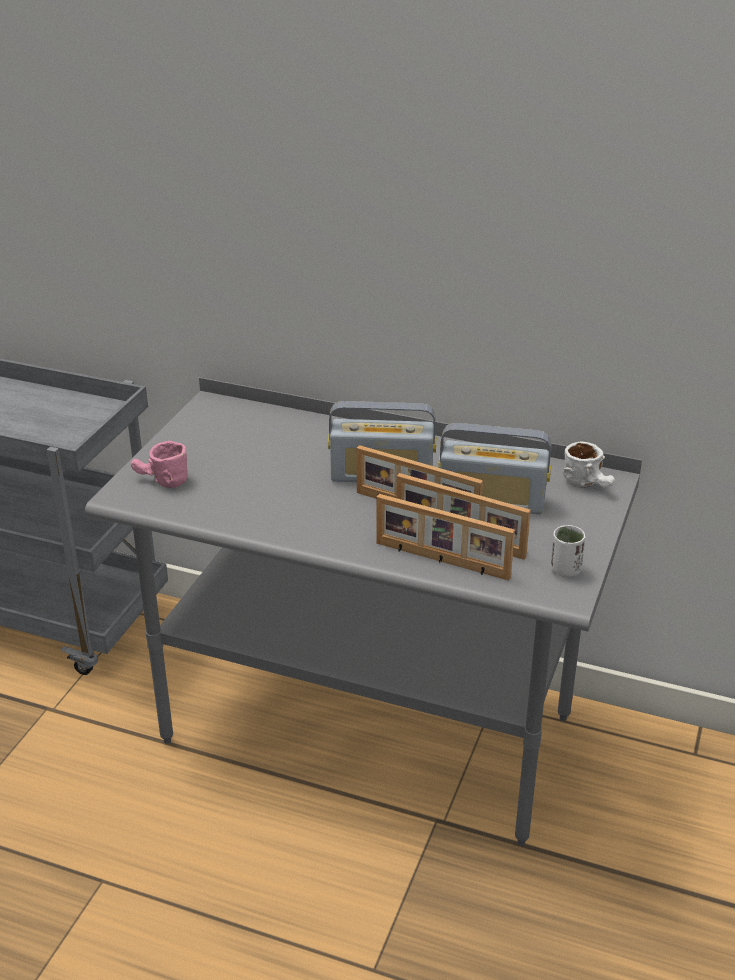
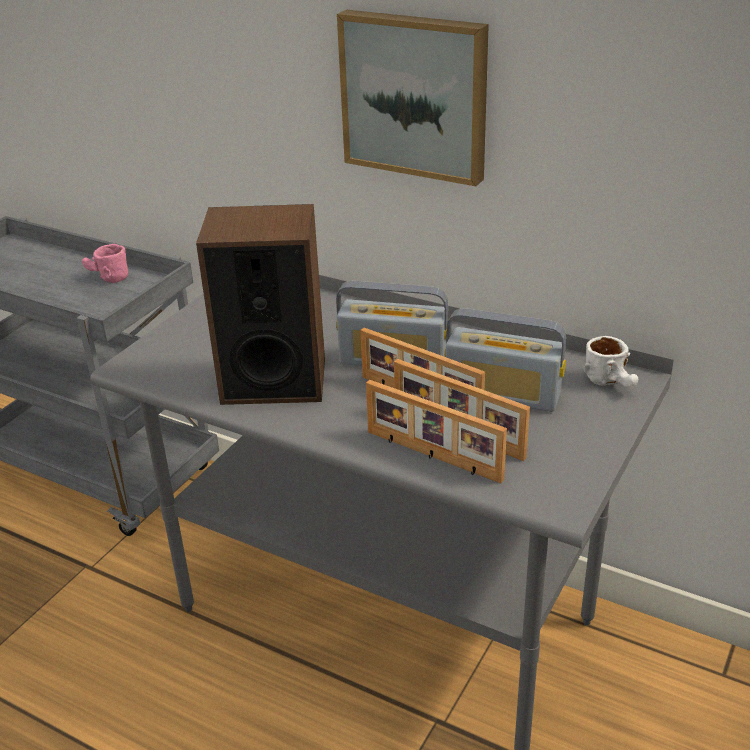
camera: 10 degrees right, 0 degrees up
pink mug [131,441,188,488] -> pink mug moved to [82,244,128,283]
white cup [551,525,585,577] -> none
none -> speaker [196,204,325,405]
none -> picture [337,10,489,186]

